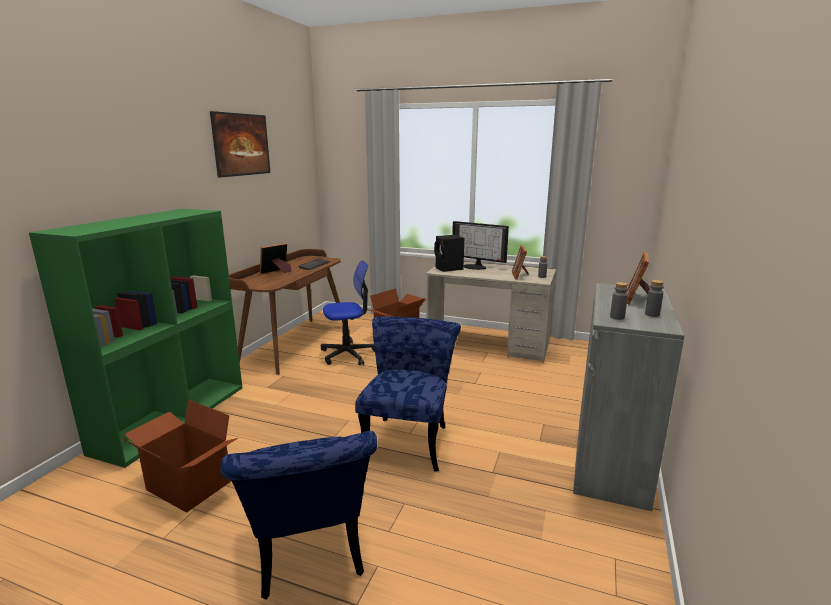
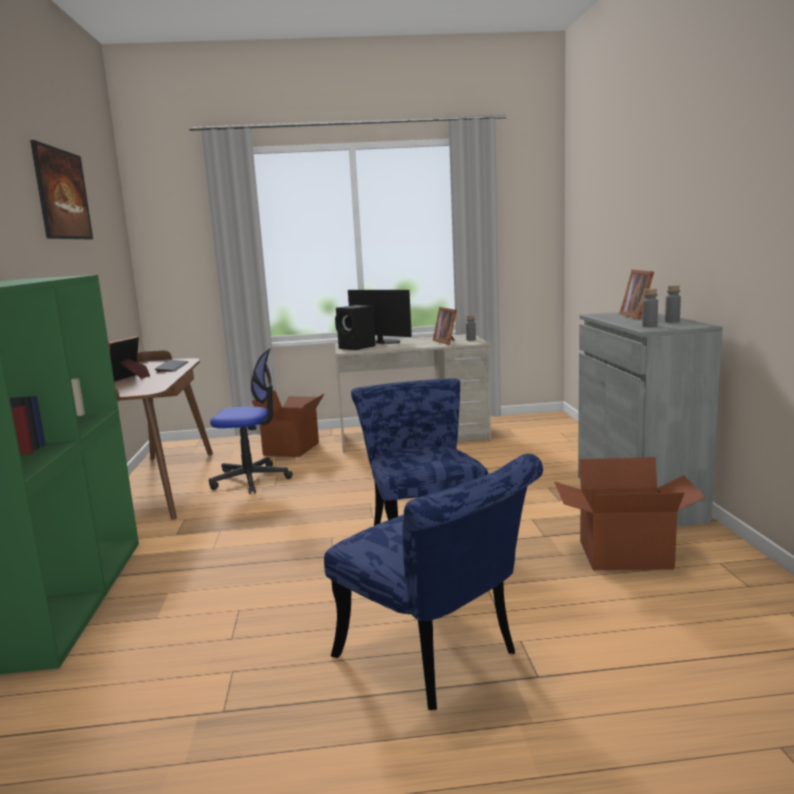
camera: 25 degrees left, 5 degrees down
cardboard box [120,399,238,513] -> cardboard box moved to [554,457,706,570]
office chair [321,260,375,365] -> office chair turned 45 degrees clockwise [209,348,293,494]
monitor [452,221,509,270] -> monitor turned 150 degrees counterclockwise [348,290,412,344]

